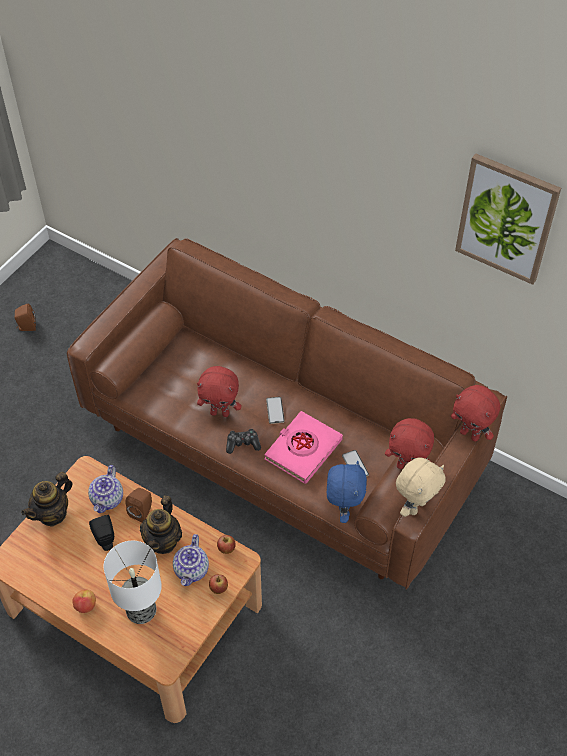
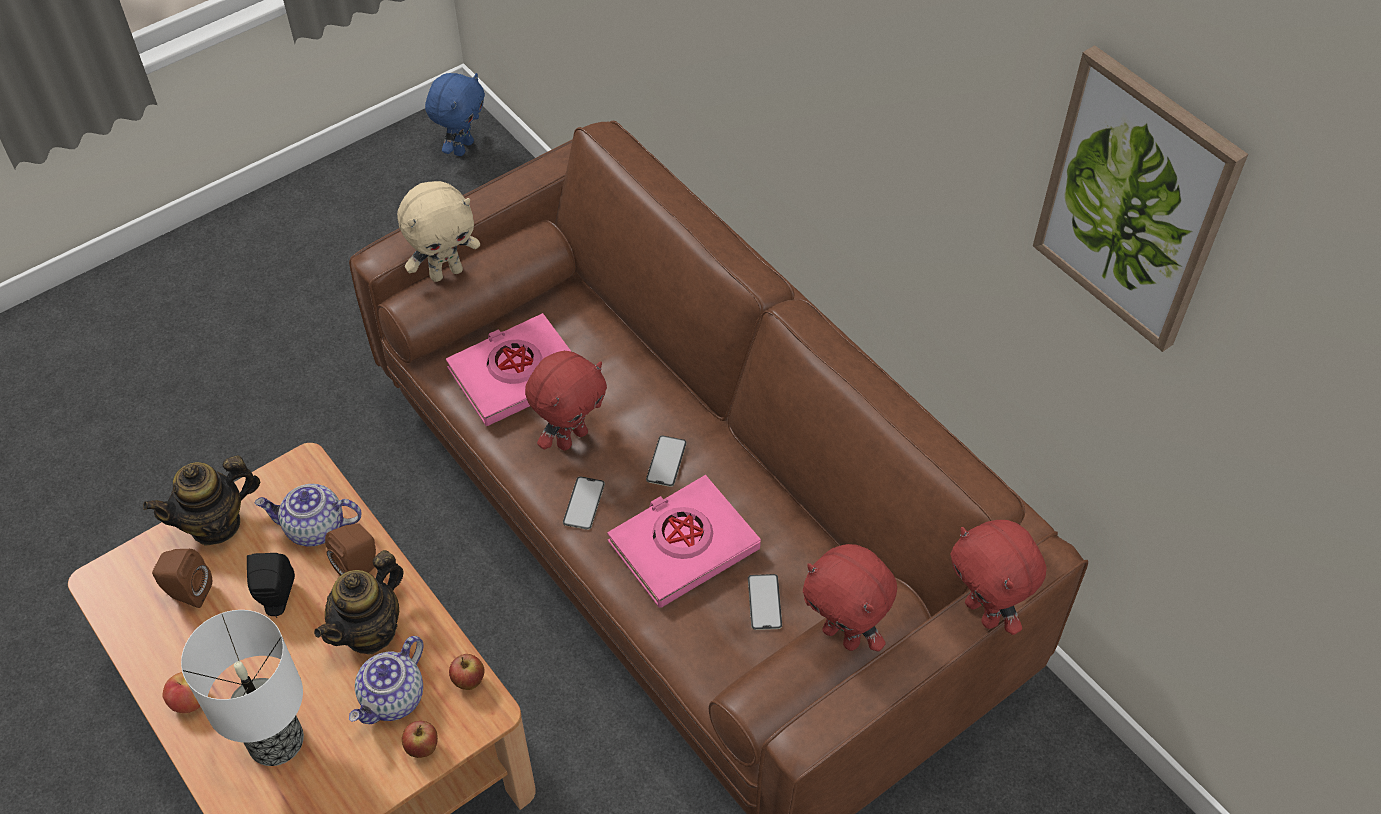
camera: 20 degrees right, 0 degrees up
brown speaker [15,304,36,331] -> brown speaker moved to [152,549,212,608]
teapot [88,465,123,513] -> teapot turned 60 degrees clockwise [255,484,361,547]
red plush toy [197,366,242,417] -> red plush toy turned 75 degrees counterclockwise [525,351,607,450]
game controller [226,429,261,454] -> phone [563,476,605,530]
blue plush toy [327,461,367,523] -> blue plush toy moved to [425,73,485,156]
beige plush toy [396,457,446,517] -> beige plush toy moved to [397,181,480,282]
none -> pink book [446,313,572,426]

